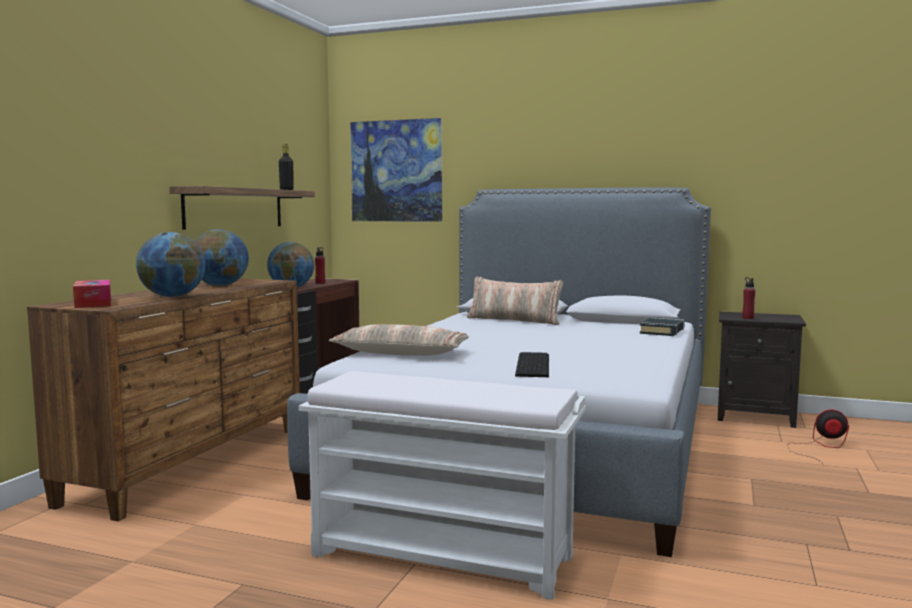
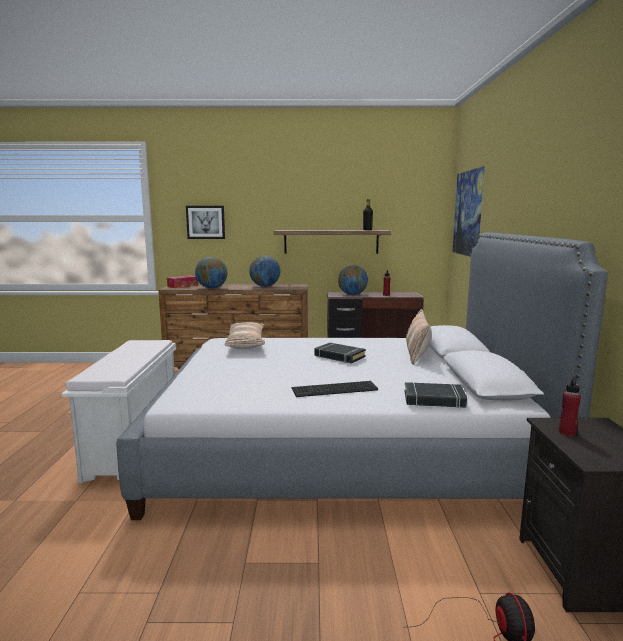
camera: 70 degrees right, 5 degrees up
keyboard [515,352,549,377] -> keyboard moved to [292,381,378,397]
none -> picture [186,206,225,239]
none -> black book [314,342,366,363]

